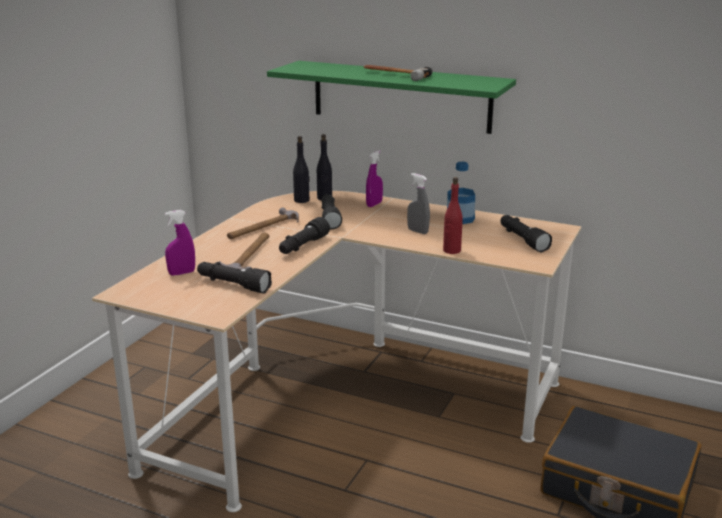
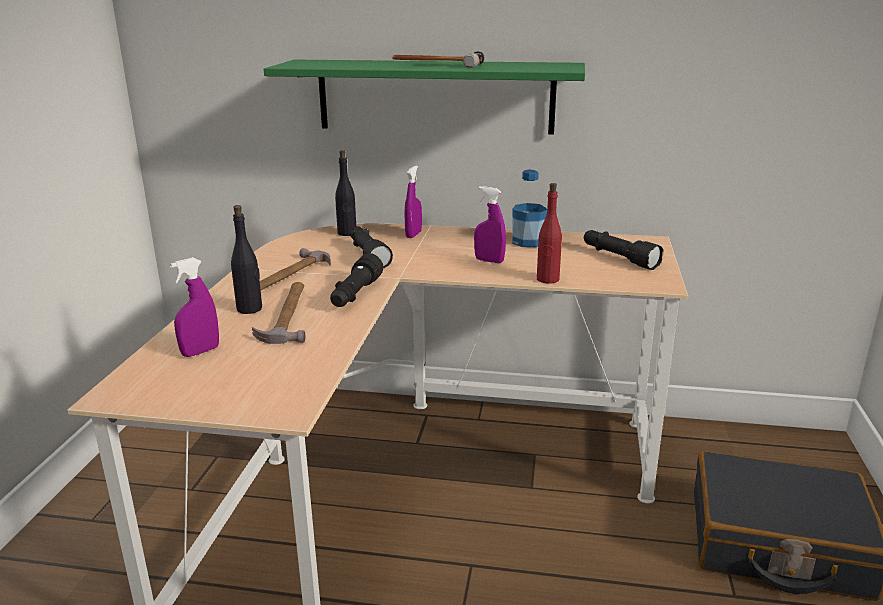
camera: 15 degrees left, 0 degrees up
black flashlight [197,262,272,293] -> none
black bottle [293,136,309,203] -> black bottle moved to [231,205,262,314]
grey spray bottle [407,173,430,234] -> purple spray bottle [474,186,506,263]

